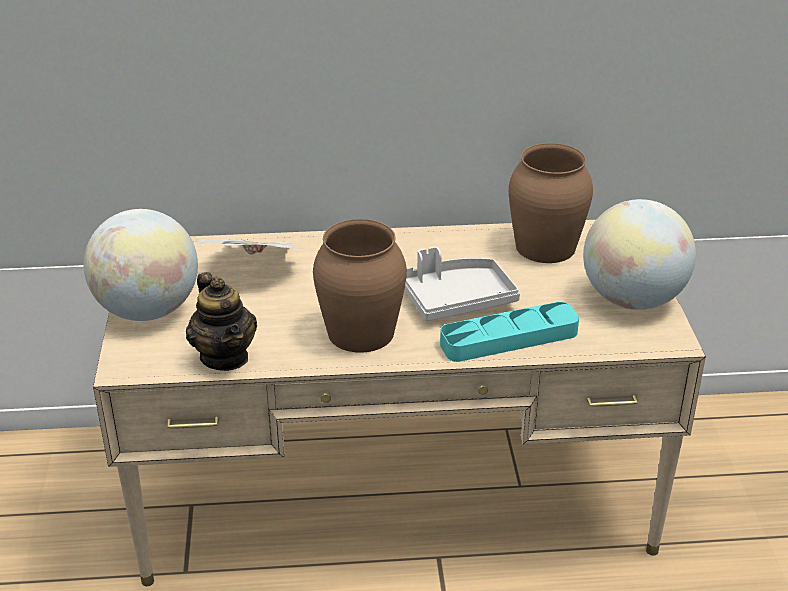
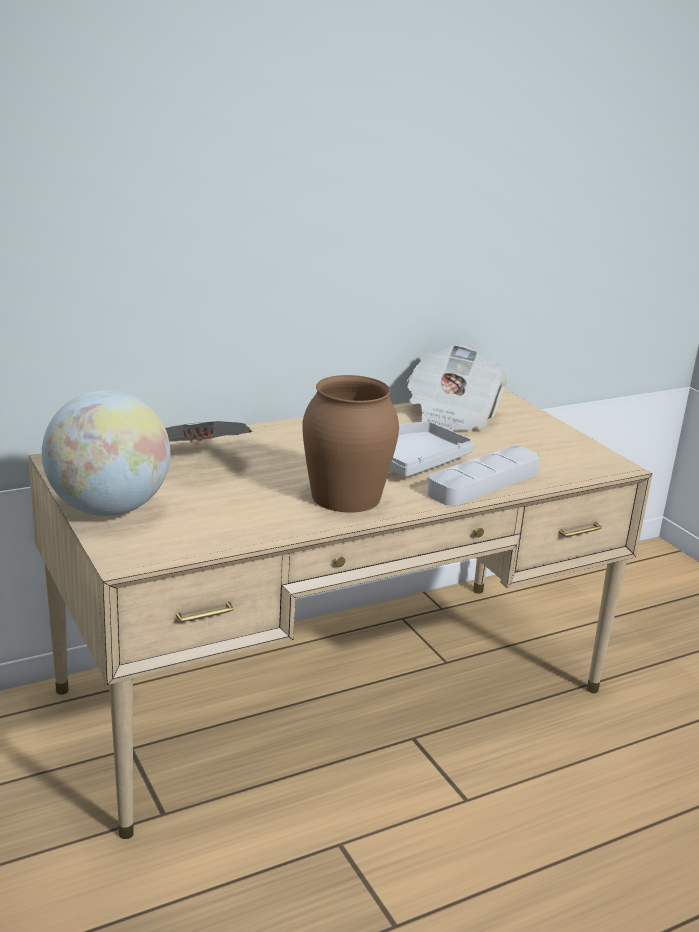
camera: 25 degrees left, 10 degrees down
teapot [186,272,257,371] -> none
turquoise tray [440,302,579,362] -> grey tray [427,446,540,506]
brown vase [509,143,593,263] -> newspaper [406,344,507,431]
globe [583,199,696,310] -> none

